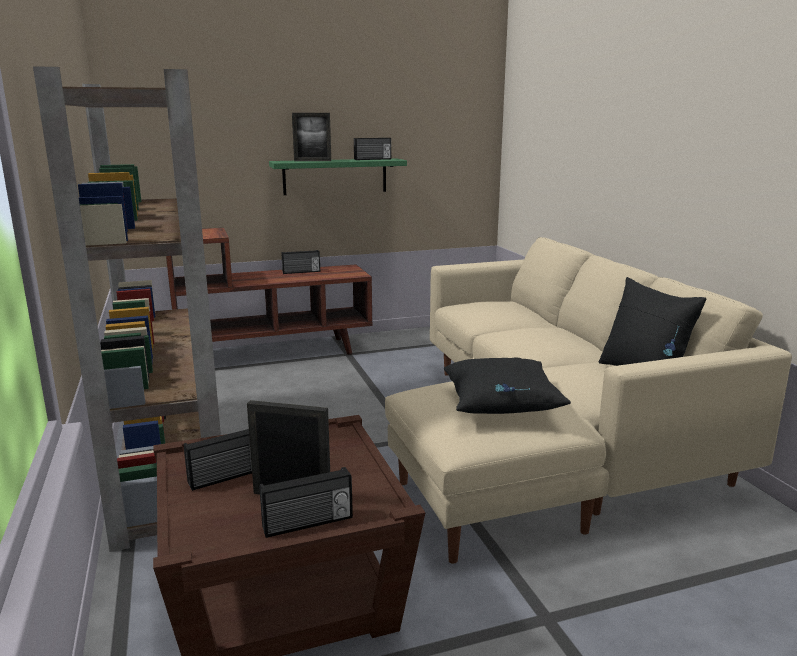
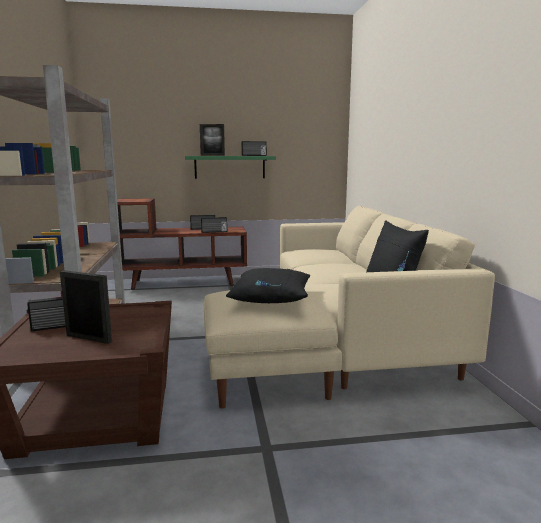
camera: 10 degrees right, 5 degrees down
radio [259,467,353,538] -> radio moved to [201,217,227,233]

